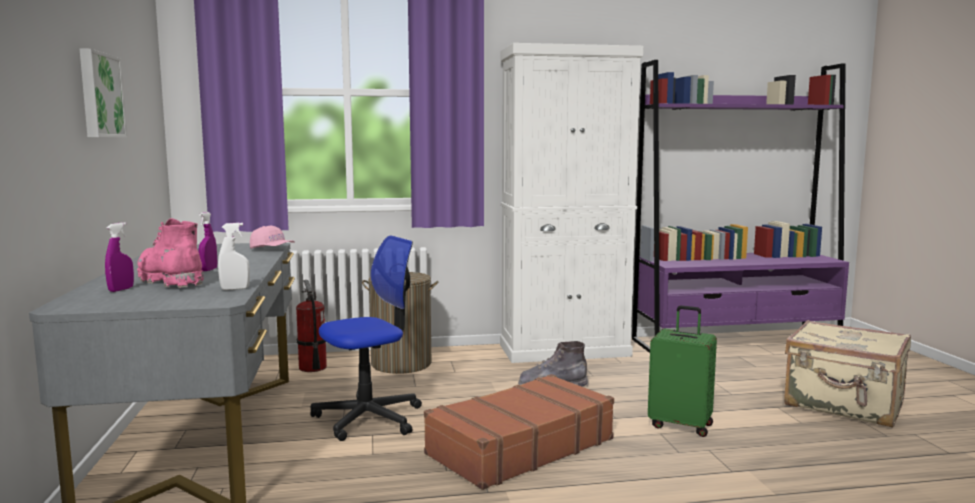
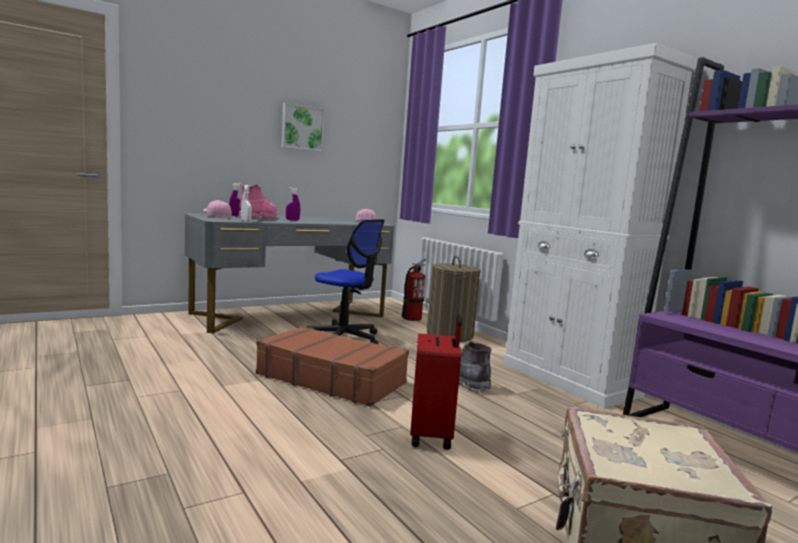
camera: 65 degrees right, 0 degrees up
green suitcase [648,305,717,437] -> red suitcase [410,314,462,450]
none -> pink cap [203,200,232,218]

